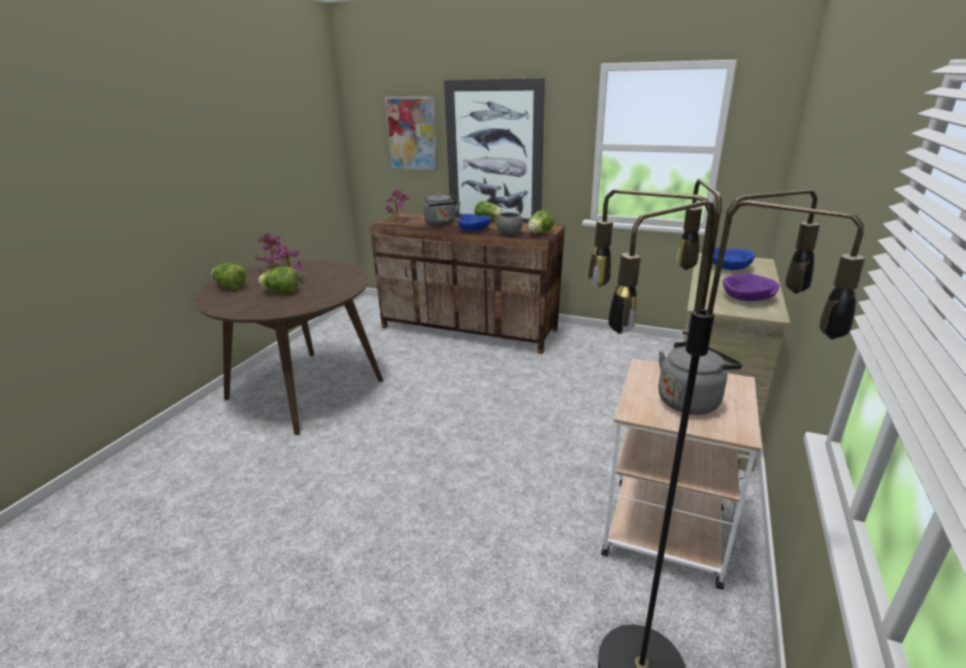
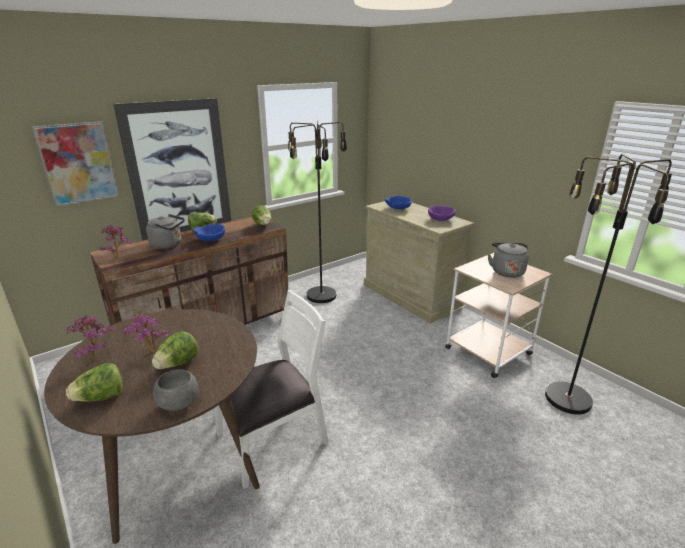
camera: 60 degrees left, 0 degrees up
grey bowl [496,212,523,236] -> grey bowl moved to [153,369,199,411]
none -> white chair [214,290,329,489]
none -> floor lamp [288,120,347,303]

